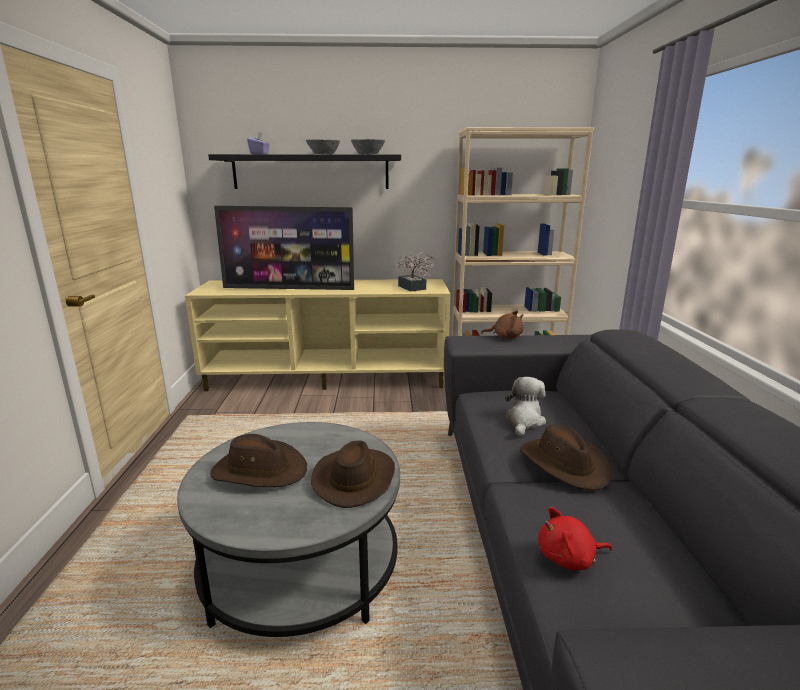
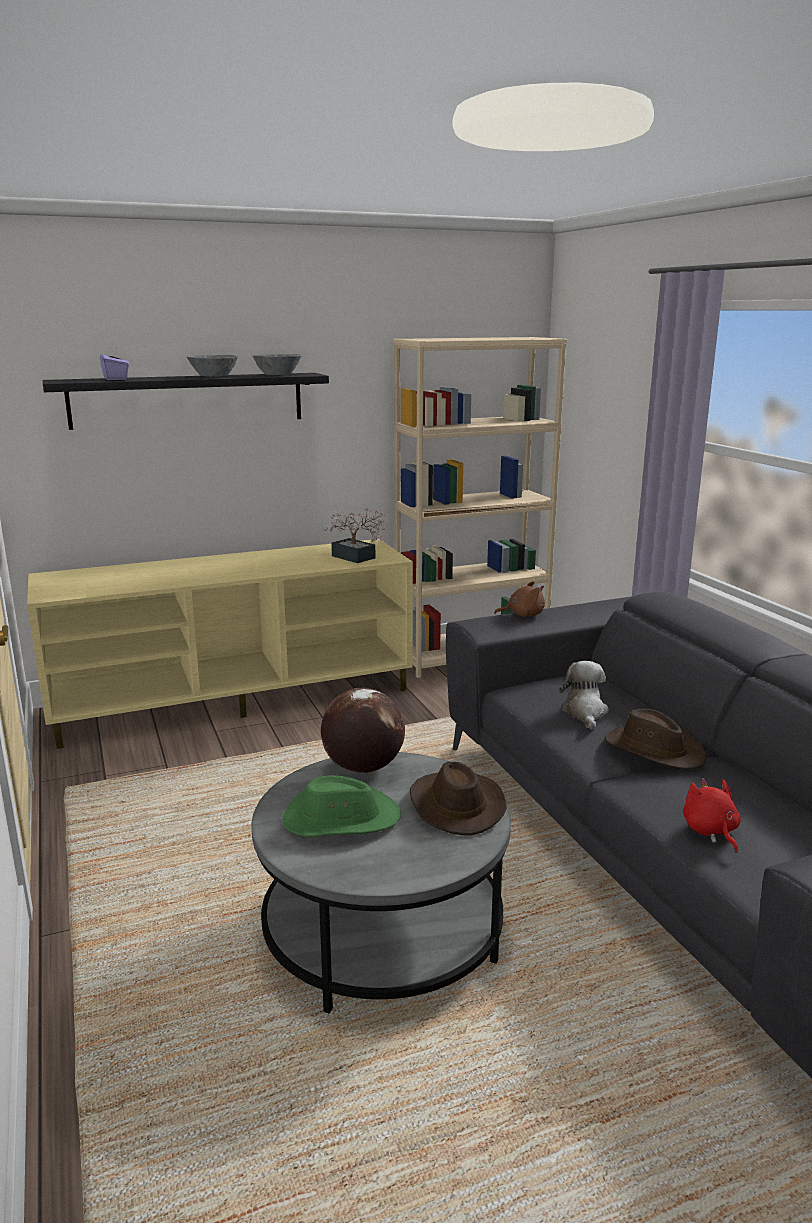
camera: 20 degrees left, 0 degrees up
brown hat [210,434,307,487] -> green hat [283,775,401,837]
television [214,206,354,290] -> none
red plush toy [538,507,613,570] -> red plush toy turned 105 degrees clockwise [683,778,741,853]
none -> globe [321,688,405,773]

